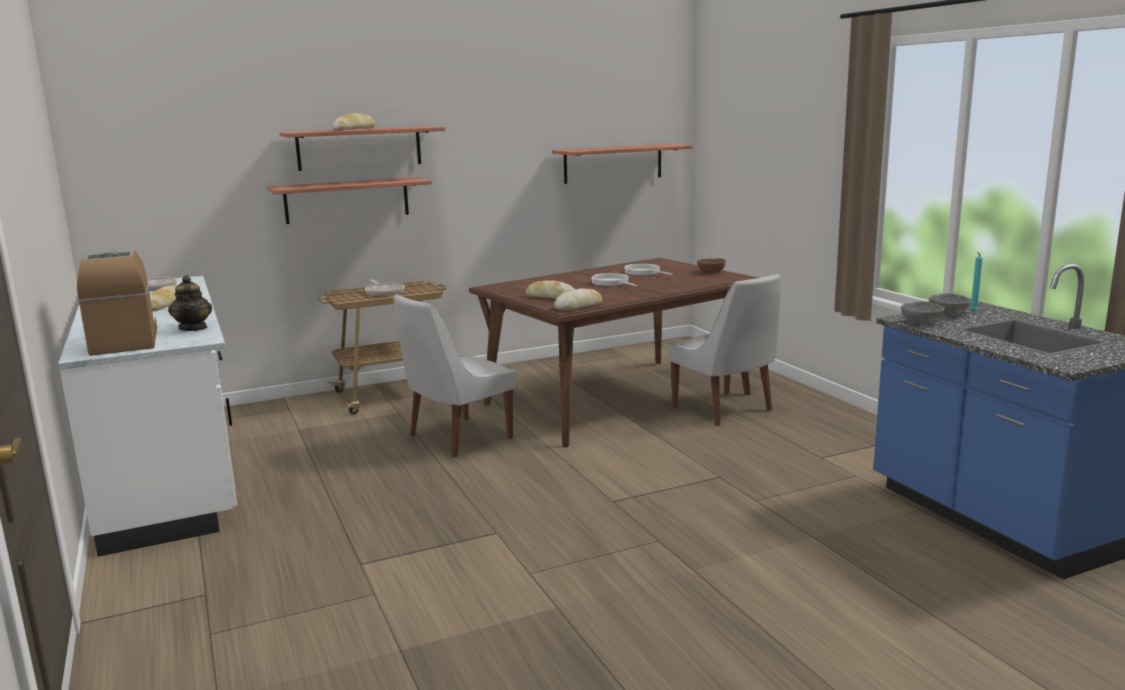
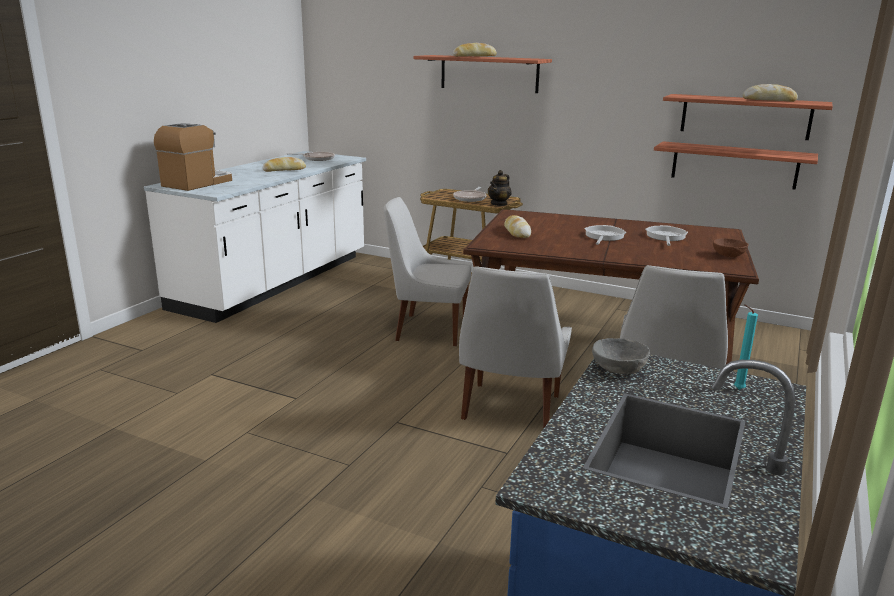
camera: 50 degrees right, 5 degrees up
teapot [168,275,212,331] -> teapot moved to [487,170,512,206]
shelf [267,177,432,224] -> shelf moved to [654,141,818,190]
bread [554,288,603,311] -> bread moved to [743,84,798,102]
grey bowl [929,293,971,315] -> none
none -> white chair [459,266,572,429]

